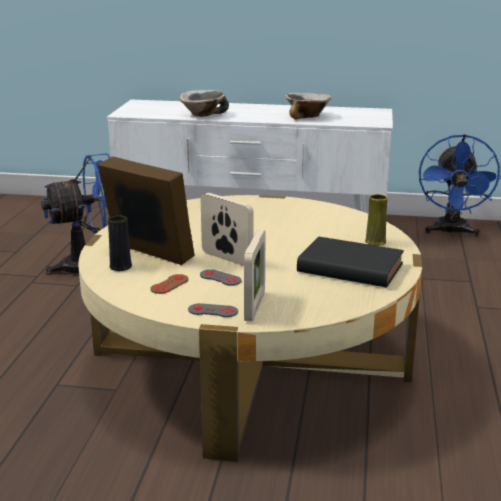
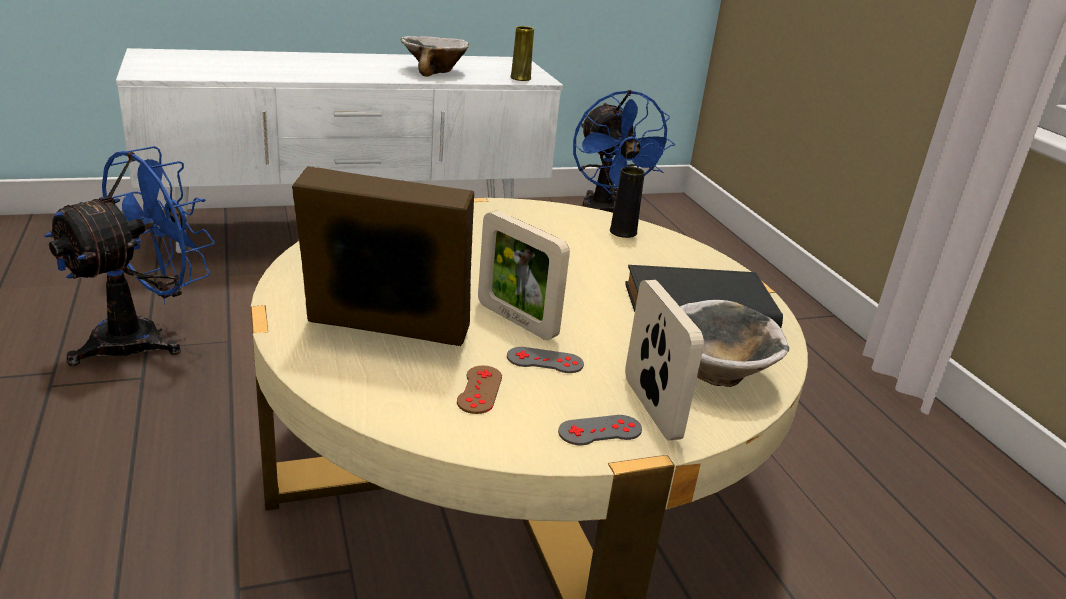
camera: 30 degrees left, 5 degrees up
black vase [108,216,132,271] -> black vase moved to [610,166,645,238]
bowl [179,90,229,117] -> bowl moved to [680,300,789,387]
picture frame [201,193,253,266] -> picture frame turned 150 degrees counterclockwise [478,211,570,340]
yellow vase [365,194,388,246] -> yellow vase moved to [510,26,534,81]

